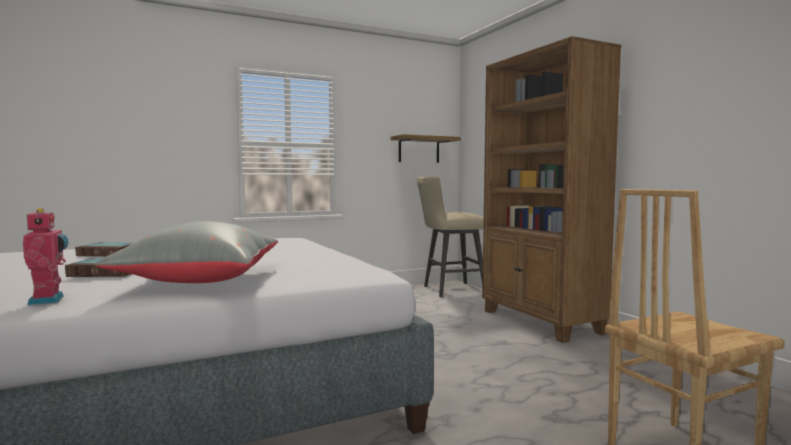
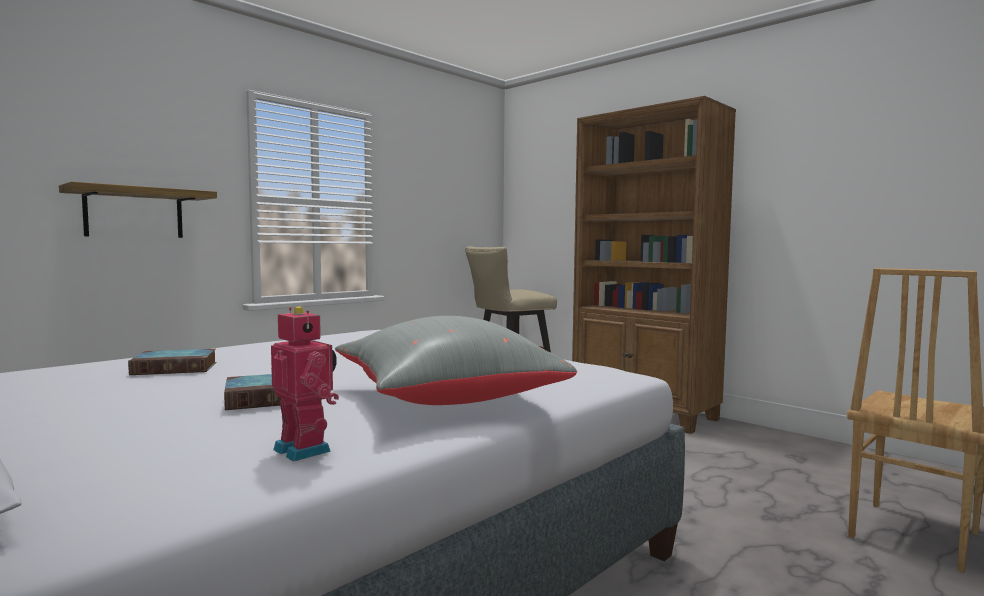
camera: 20 degrees left, 0 degrees up
shelf [390,134,461,163] -> shelf moved to [59,182,217,238]

